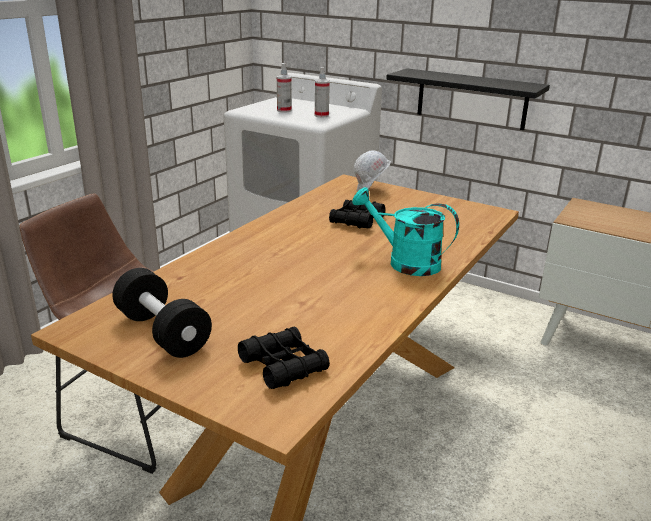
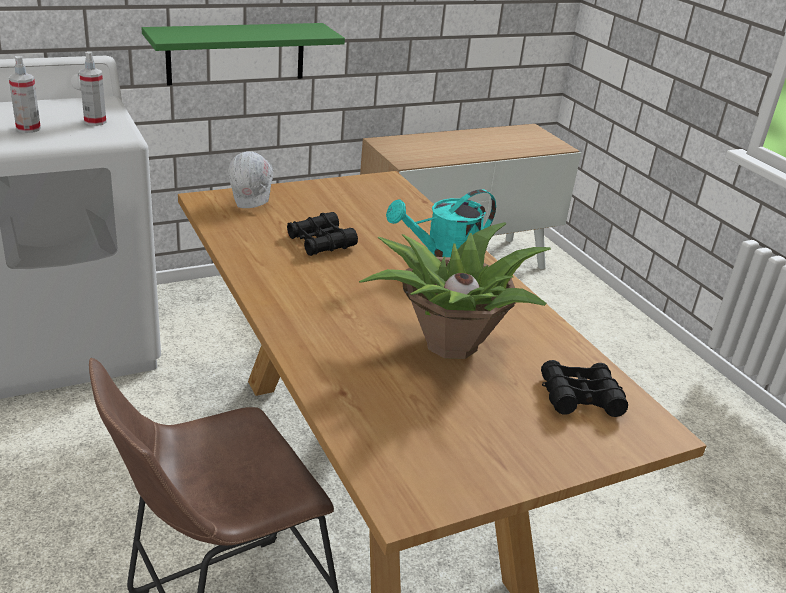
camera: 60 degrees left, 5 degrees up
black dumbbell [112,268,212,358] -> none
black shelf [386,68,550,130] -> green shelf [141,23,345,86]
none -> potted plant [359,222,551,359]

